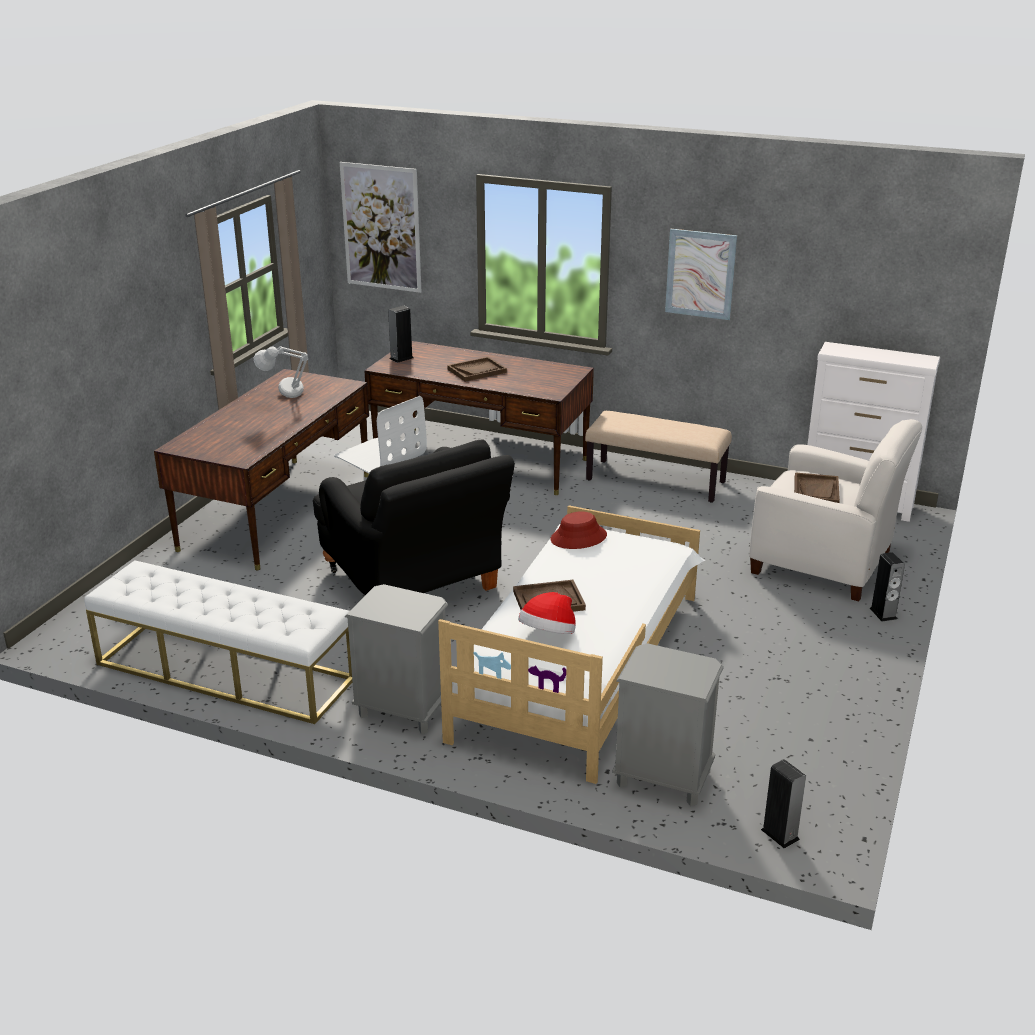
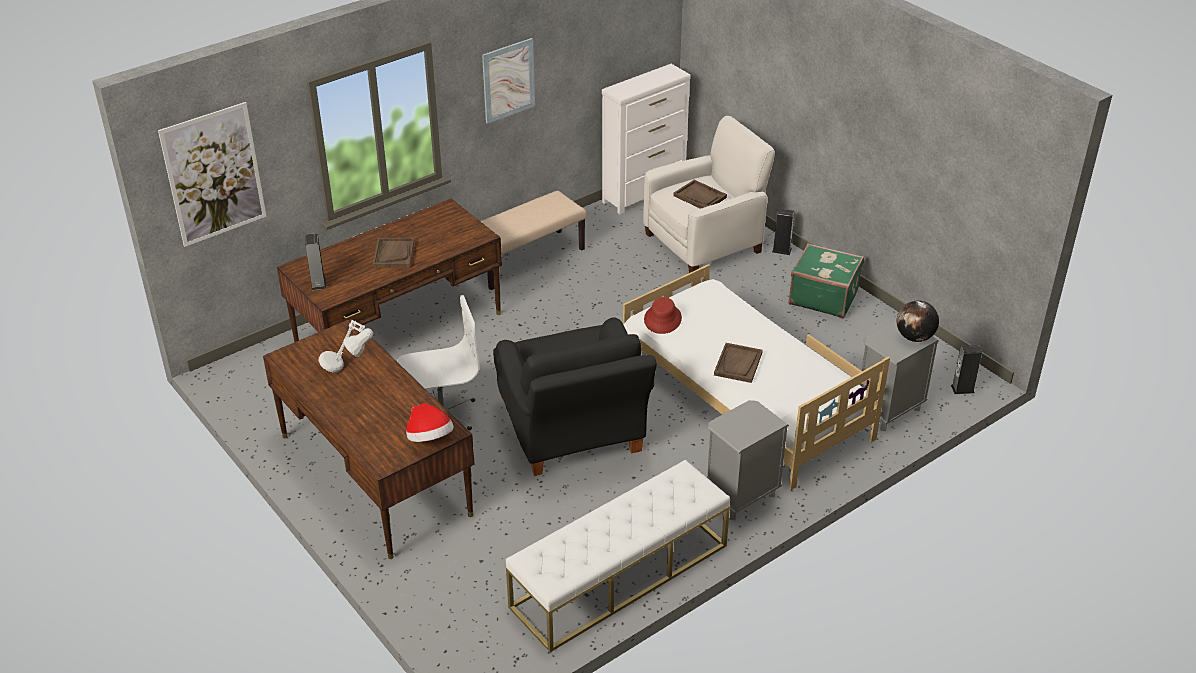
camera: 60 degrees left, 10 degrees up
black armchair [313,440,515,595] -> black armchair turned 75 degrees clockwise [493,318,657,476]
hat [518,592,576,634] -> hat moved to [406,403,454,442]
none -> green suitcase [788,243,864,318]
none -> globe [897,300,939,342]

